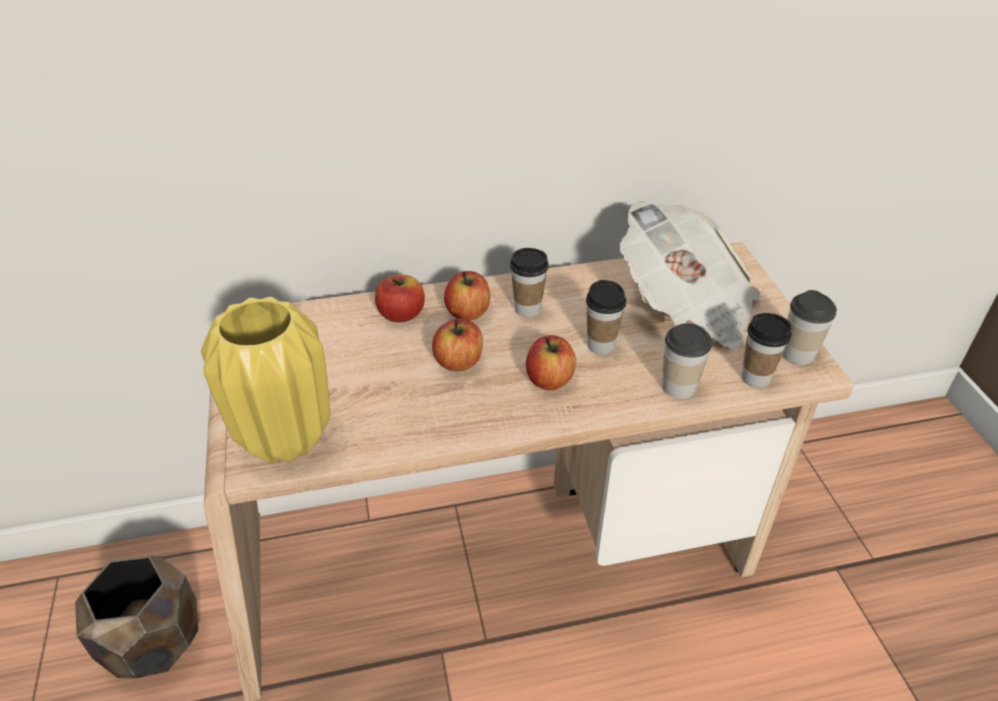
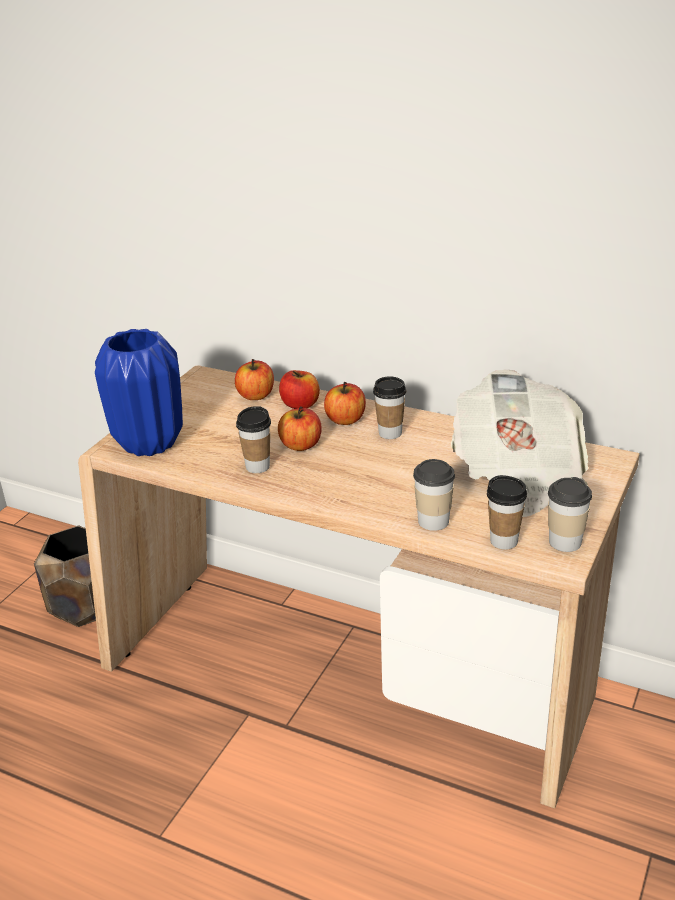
camera: 40 degrees right, 10 degrees down
yellow vase [201,297,330,463] -> blue vase [95,329,183,456]
apple [526,335,576,390] -> apple moved to [235,359,274,400]
cup [586,280,626,355] -> cup moved to [236,406,271,473]

